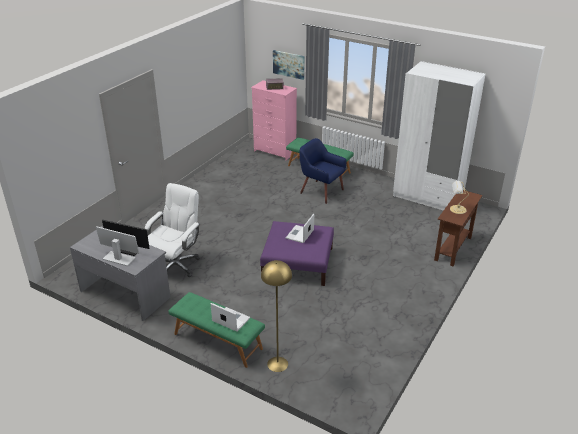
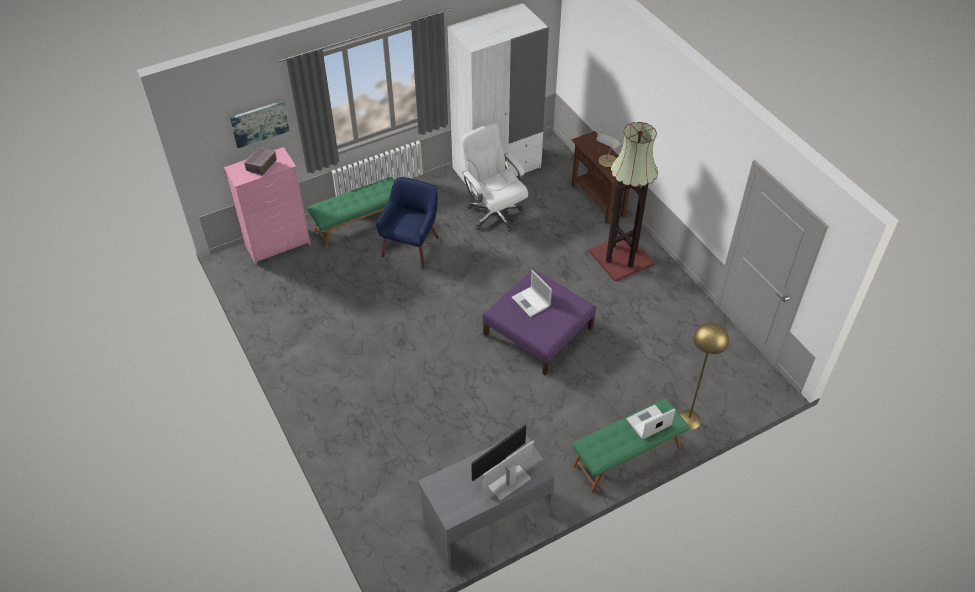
camera: 60 degrees left, 15 degrees up
white office chair [145,183,200,277] -> white office chair moved to [461,123,528,231]
blue armchair [299,138,347,204] -> blue armchair turned 135 degrees clockwise [376,177,439,268]
none -> floor lamp [589,122,658,281]

